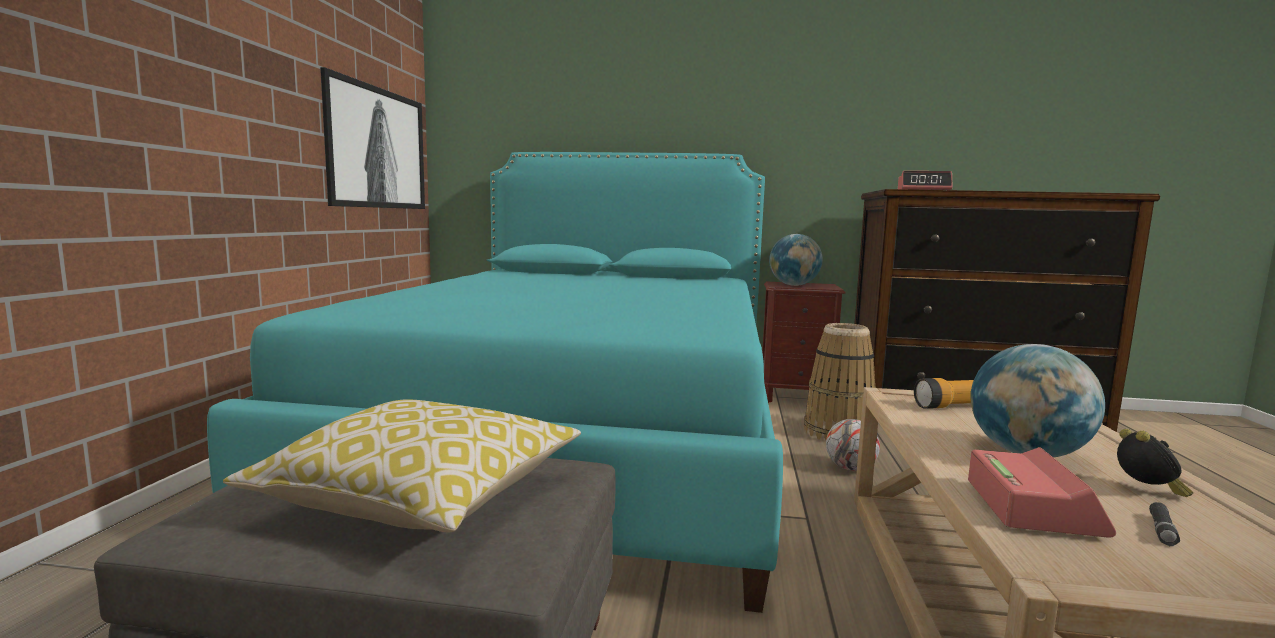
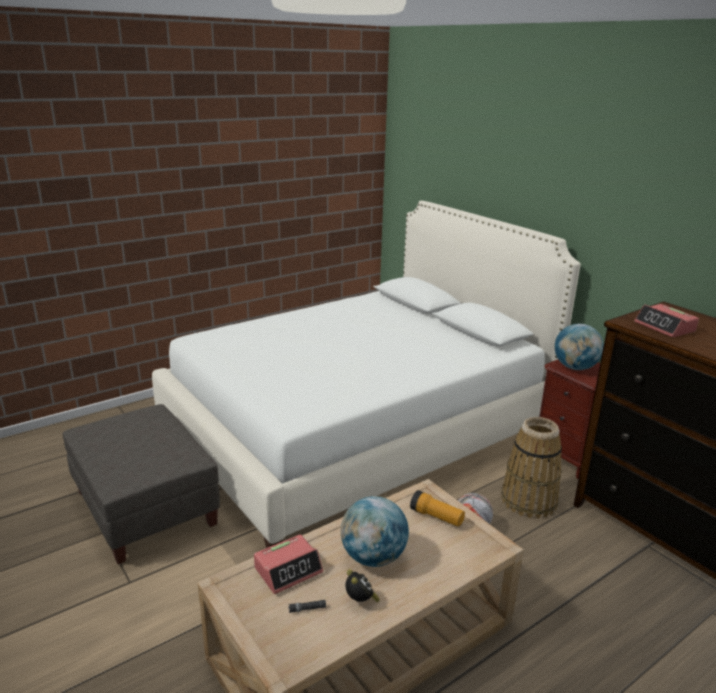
camera: 45 degrees right, 15 degrees up
turquoise bed [207,152,783,613] -> white bed [152,201,581,548]
pillow [223,399,581,533] -> none
picture [320,67,425,209] -> none
alarm clock [1117,429,1193,497] -> alarm clock turned 75 degrees counterclockwise [345,569,380,603]

